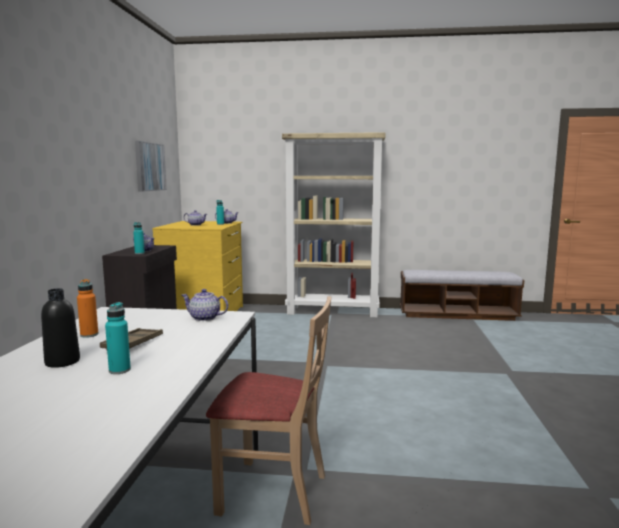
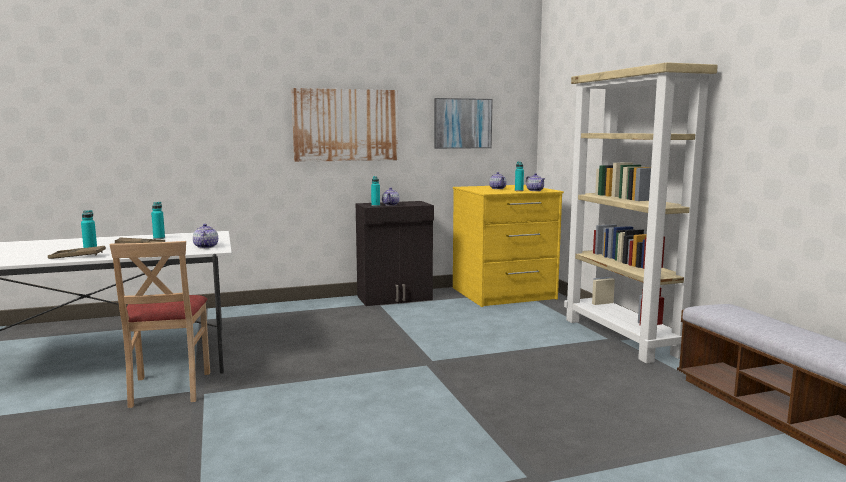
camera: 65 degrees right, 0 degrees up
black bottle [41,288,80,368] -> none
orange bottle [77,279,98,338] -> turquoise bottle [151,202,165,239]
none -> brown tray [48,246,106,259]
none -> picture [291,88,398,162]

